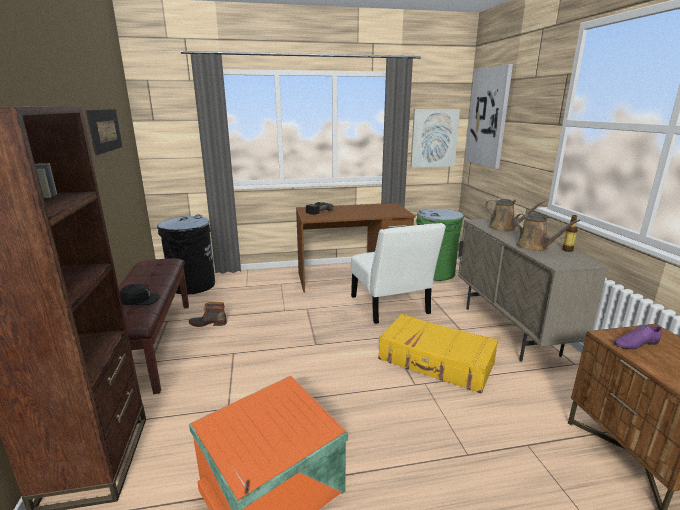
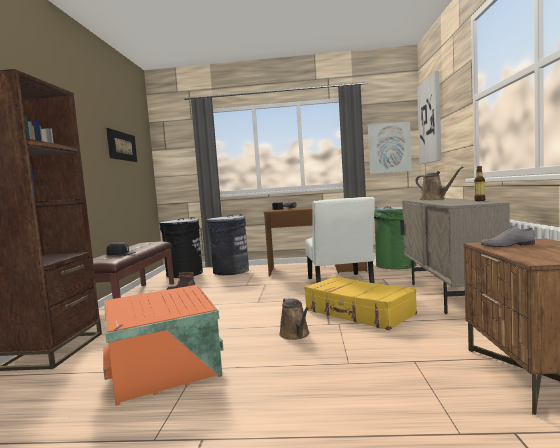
camera: 15 degrees right, 15 degrees down
brown watering can [515,213,580,251] -> brown watering can moved to [279,298,309,340]
purple shoe [614,325,662,349] -> grey shoe [481,225,535,247]
none -> grey trash can [206,214,249,275]

